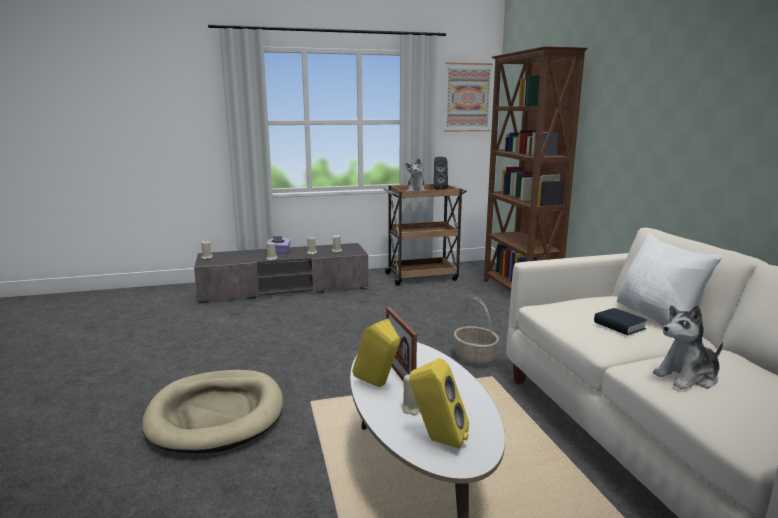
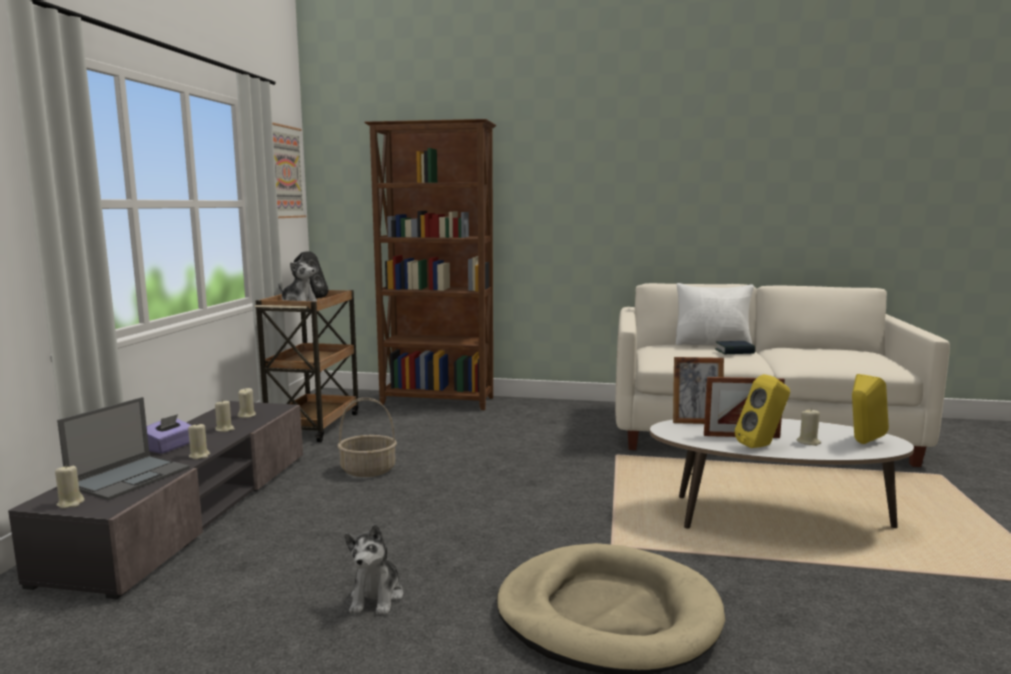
camera: 65 degrees left, 5 degrees down
basket [453,297,499,366] -> basket moved to [338,397,397,477]
plush toy [653,305,723,389] -> plush toy moved to [344,524,403,615]
none -> laptop [57,397,190,500]
none -> picture frame [673,357,724,424]

